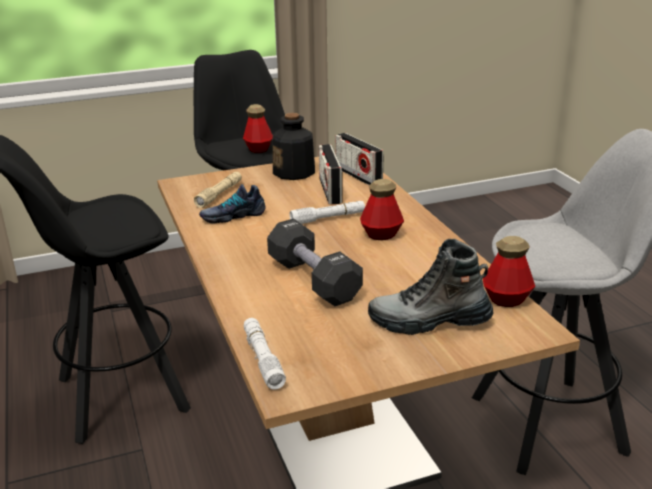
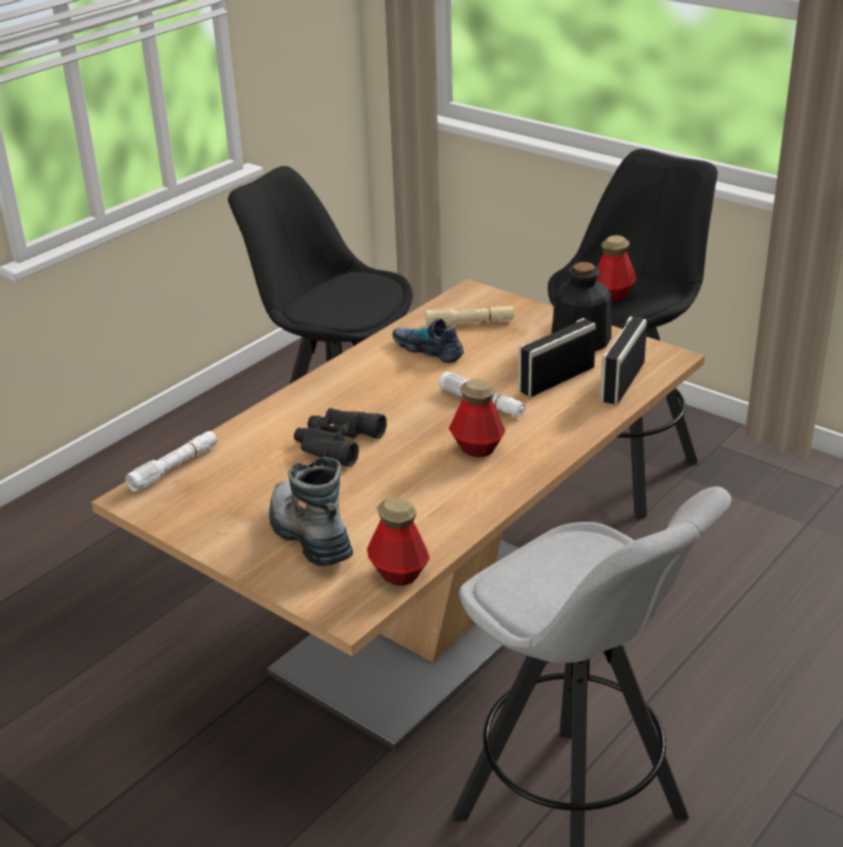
camera: 60 degrees right, 5 degrees up
black dumbbell [267,218,363,306] -> black binoculars [294,408,387,467]

